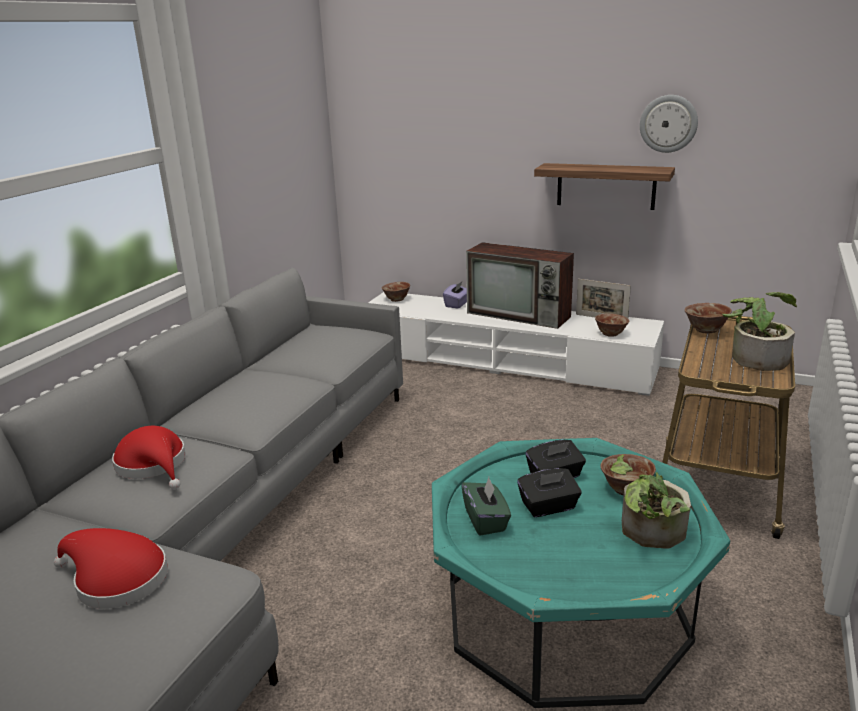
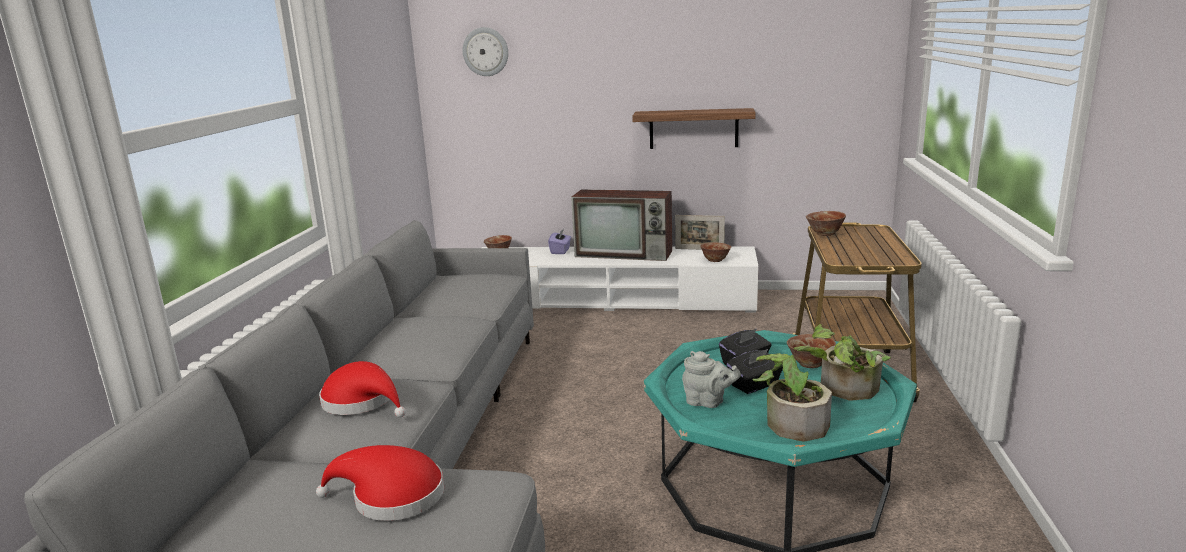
camera: 15 degrees left, 5 degrees down
green tissue box [461,477,511,536] -> grey teapot [682,351,741,408]
wall clock [640,95,698,153] -> wall clock moved to [463,27,508,76]
potted plant [722,292,797,371] -> potted plant moved to [752,346,832,441]

